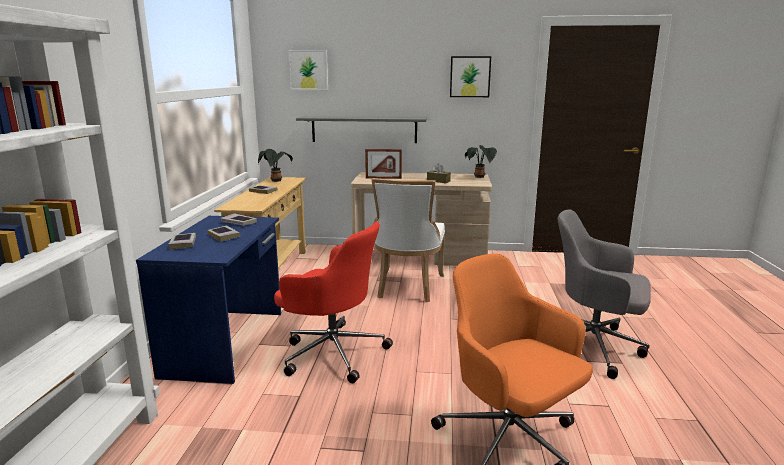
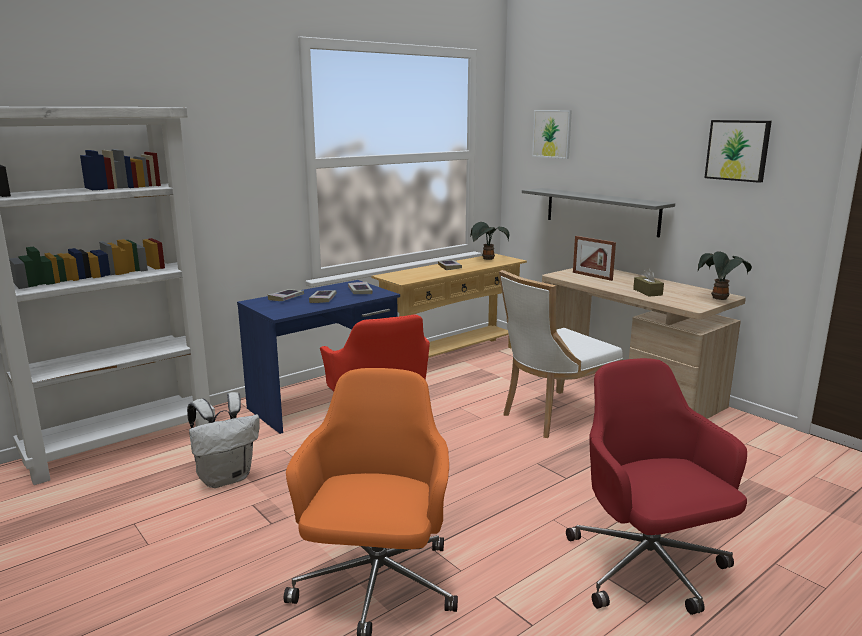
camera: 45 degrees right, 0 degrees up
grey office chair [558,209,651,379] -> red office chair [566,358,747,615]
none -> white backpack [187,392,260,488]

